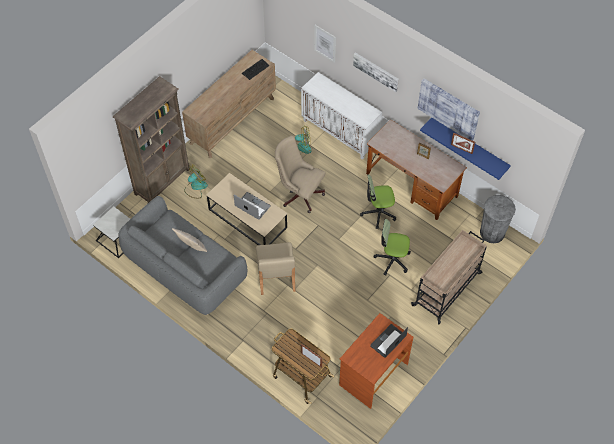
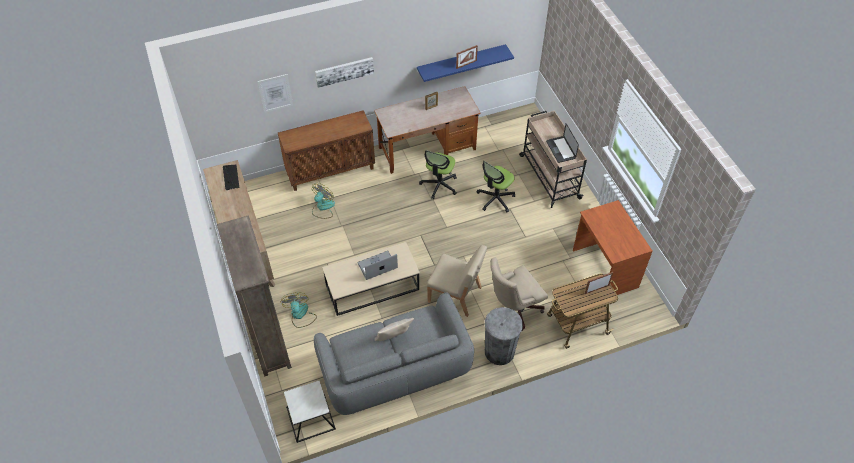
camera: 60 degrees left, 5 degrees down
beige office chair [275,136,325,213] -> beige office chair moved to [490,257,548,331]
white cabinet [301,72,382,160] -> brown cabinet [278,110,375,191]
laptop [370,324,408,358] -> laptop moved to [546,124,579,163]
picture [418,78,480,141] -> none
grey trash can [480,195,516,243] -> grey trash can moved to [485,307,523,365]

